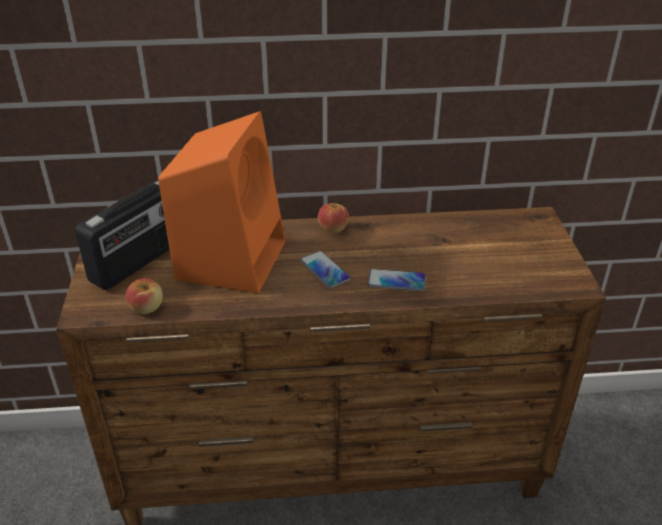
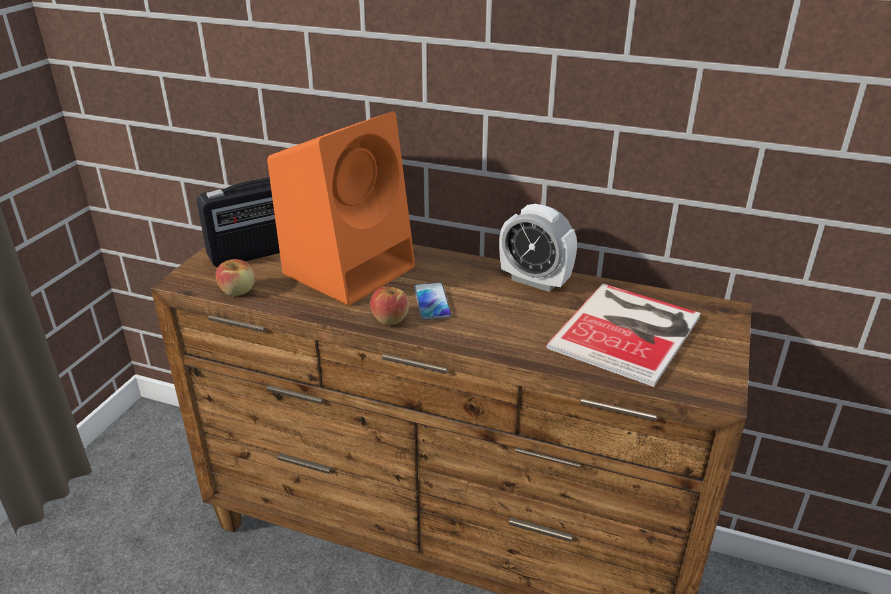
camera: 25 degrees right, 5 degrees down
apple [318,203,349,233] -> apple moved to [370,286,409,325]
phone [368,269,426,291] -> none
none -> alarm clock [499,204,577,292]
none -> book [546,284,701,387]

